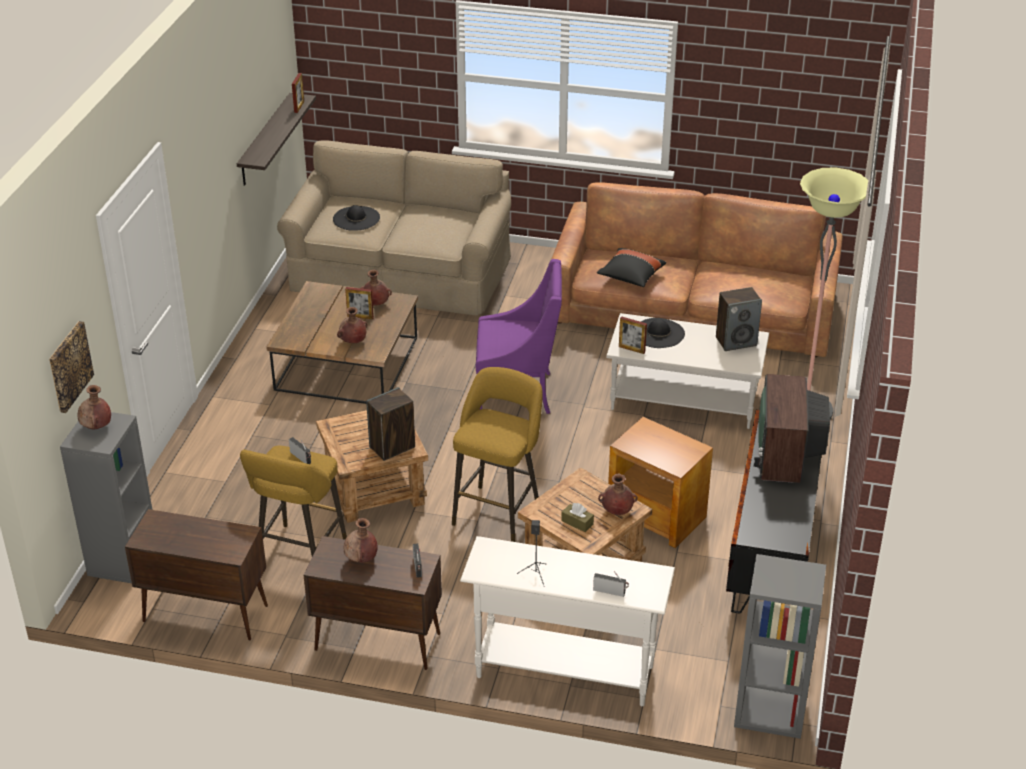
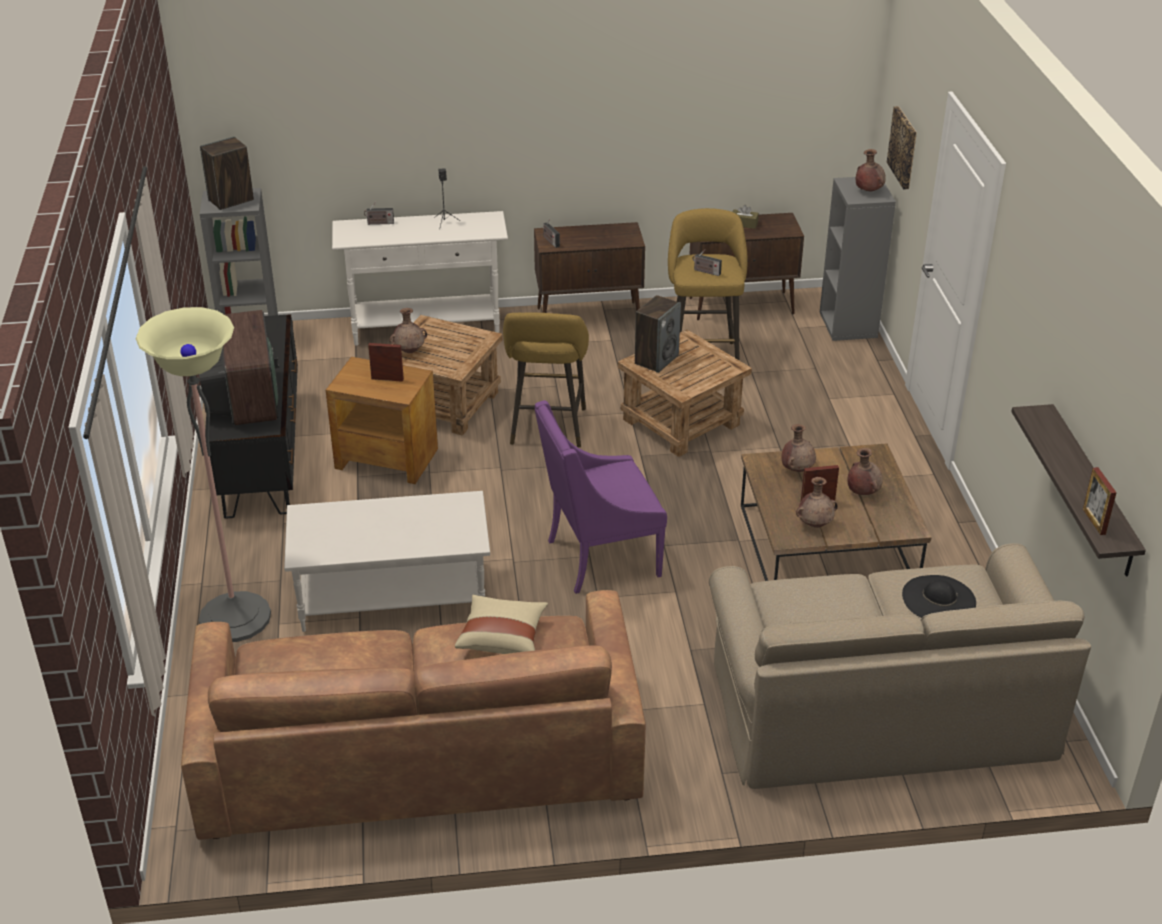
camera: 160 degrees right, 0 degrees up
brown vase [344,518,377,562] -> brown vase moved to [847,448,883,495]
brown tissue box [561,503,594,532] -> brown tissue box moved to [733,205,759,229]
black pillow [597,248,666,287] -> beige pillow [455,595,548,654]
picture frame [619,316,647,354] -> picture frame moved to [368,343,404,382]
black hat [641,318,685,348] -> none
speaker [716,287,762,351] -> speaker moved to [200,136,254,210]

